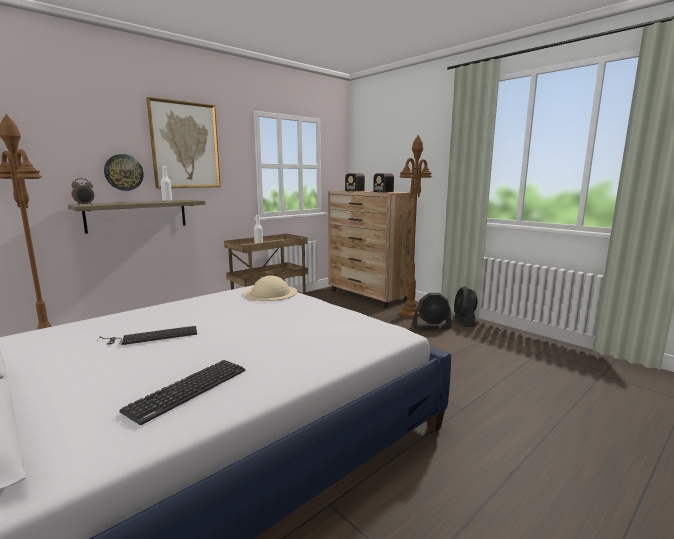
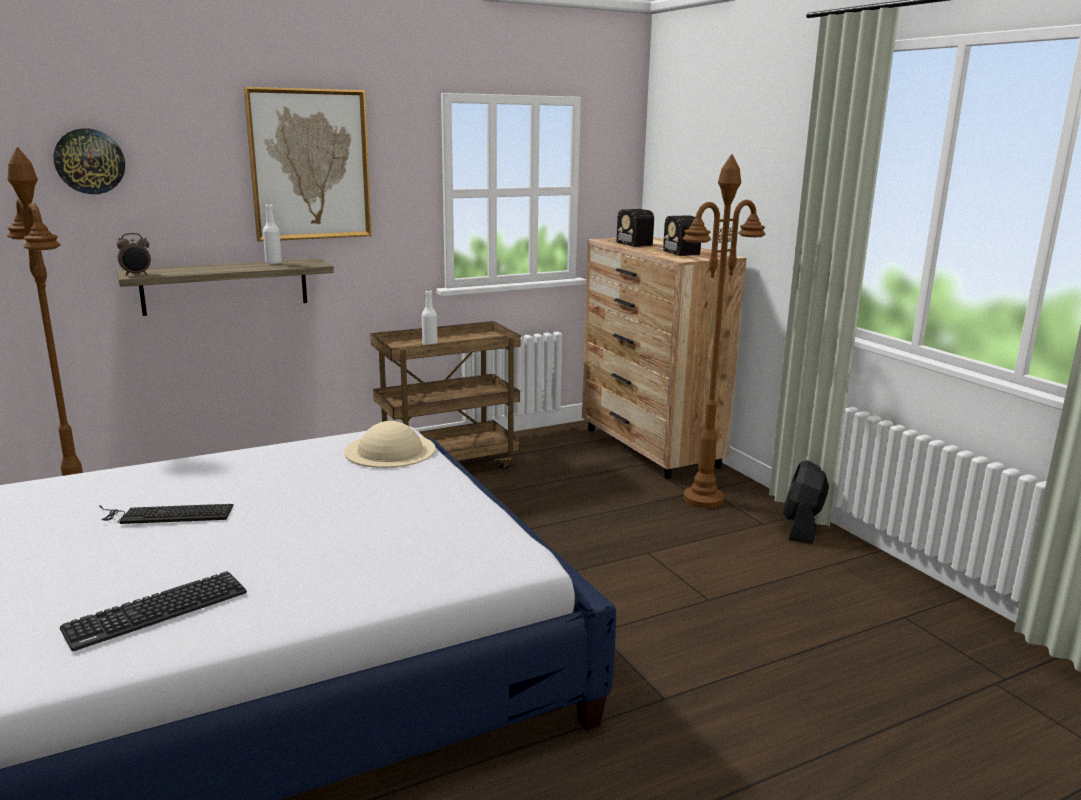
camera: 15 degrees right, 5 degrees up
wall clock [104,154,144,191] -> wall clock moved to [54,128,125,194]
black fan [412,293,451,330] -> none

